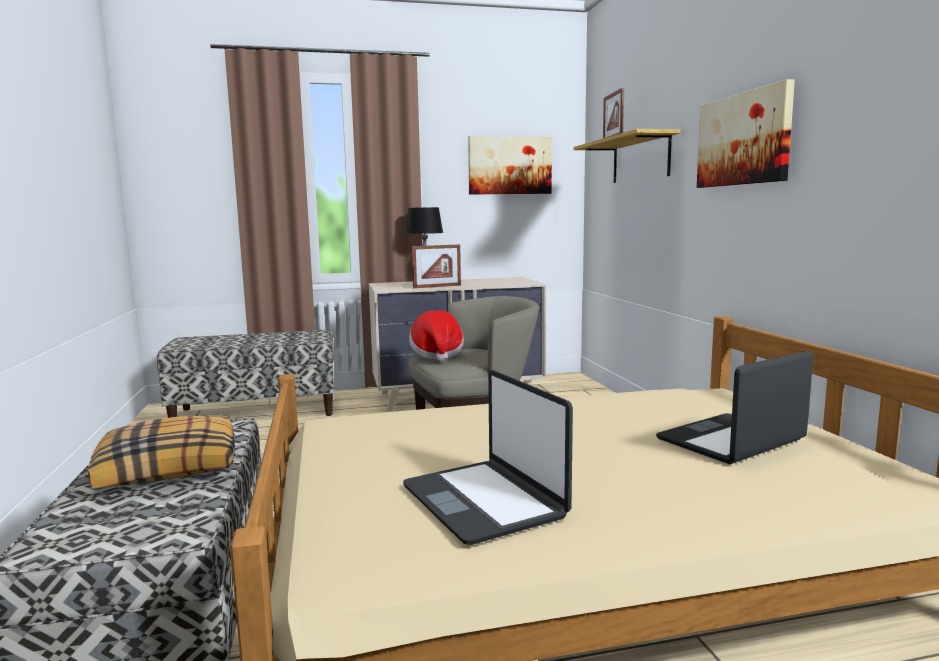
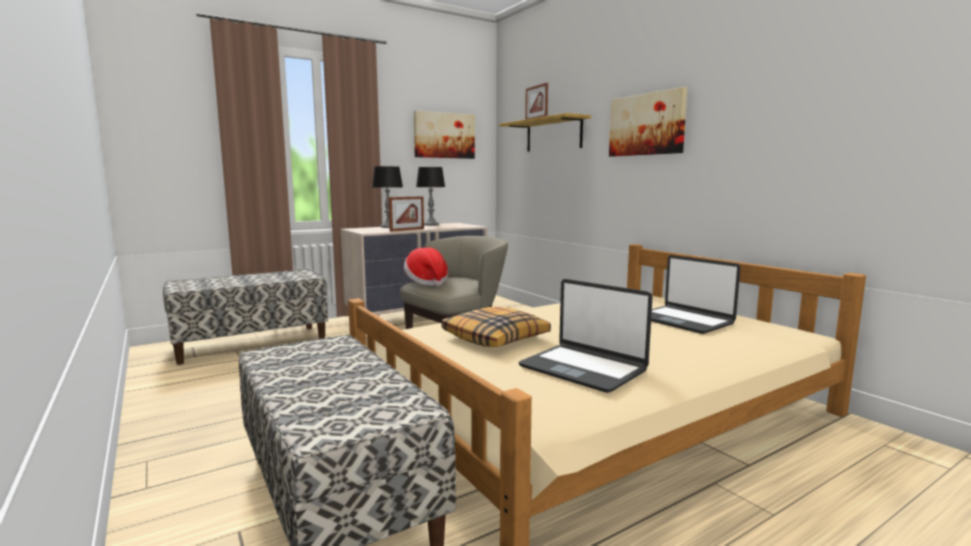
camera: 20 degrees left, 0 degrees up
pillow [88,415,235,489] -> pillow moved to [441,307,551,347]
laptop [656,351,813,464] -> laptop turned 75 degrees counterclockwise [651,255,741,334]
none -> table lamp [416,167,445,226]

